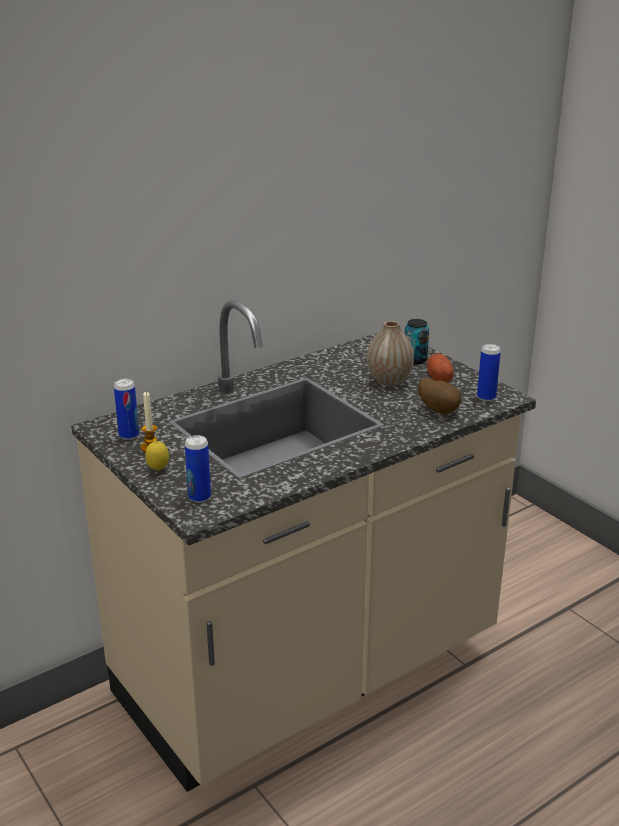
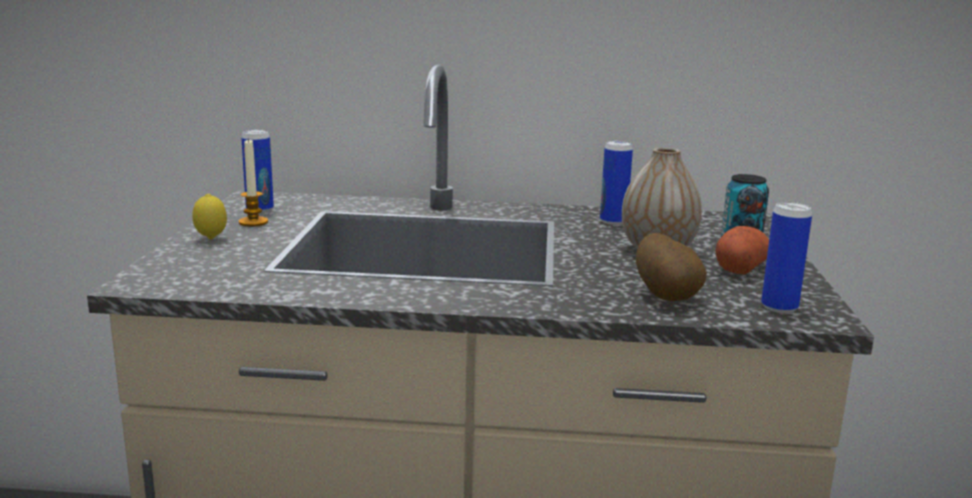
camera: 40 degrees right, 10 degrees down
can [185,435,211,503] -> can moved to [600,141,633,225]

